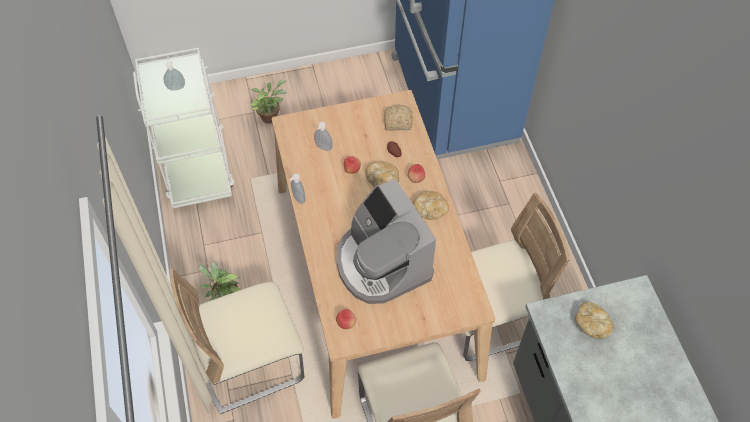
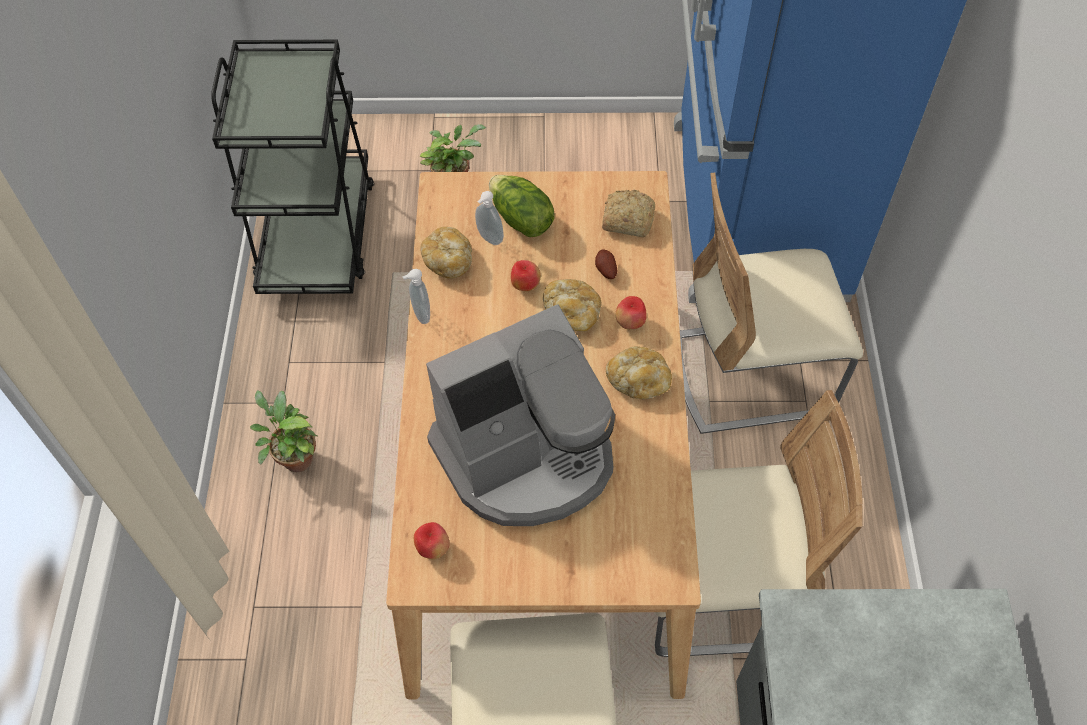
camera: 15 degrees right, 0 degrees up
white cart [133,48,234,208] -> black cart [211,40,375,294]
soap dispenser [164,61,185,91] -> none
beige chair [170,268,304,414] -> beige chair moved to [680,172,863,434]
coffee machine [336,178,436,304] -> coffee machine turned 105 degrees counterclockwise [426,304,615,526]
bread [575,302,614,339] -> bread moved to [420,227,472,279]
none -> lettuce [489,175,555,237]

